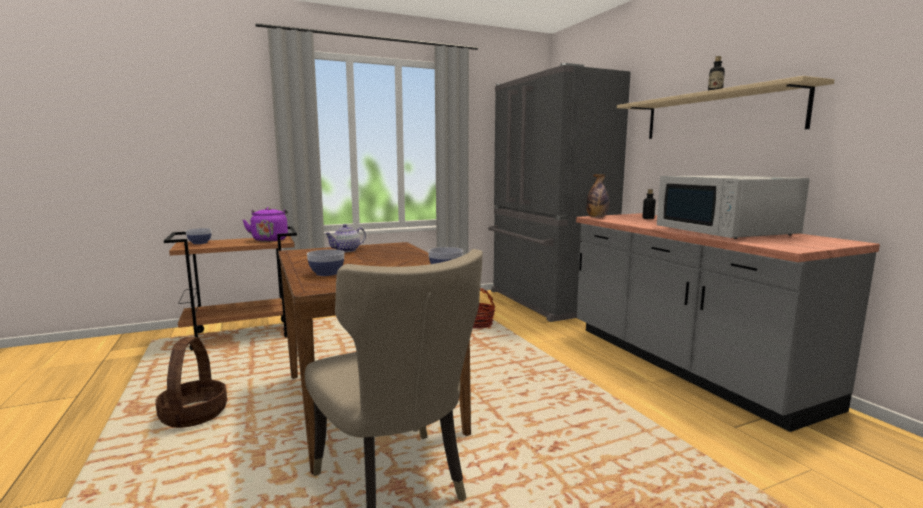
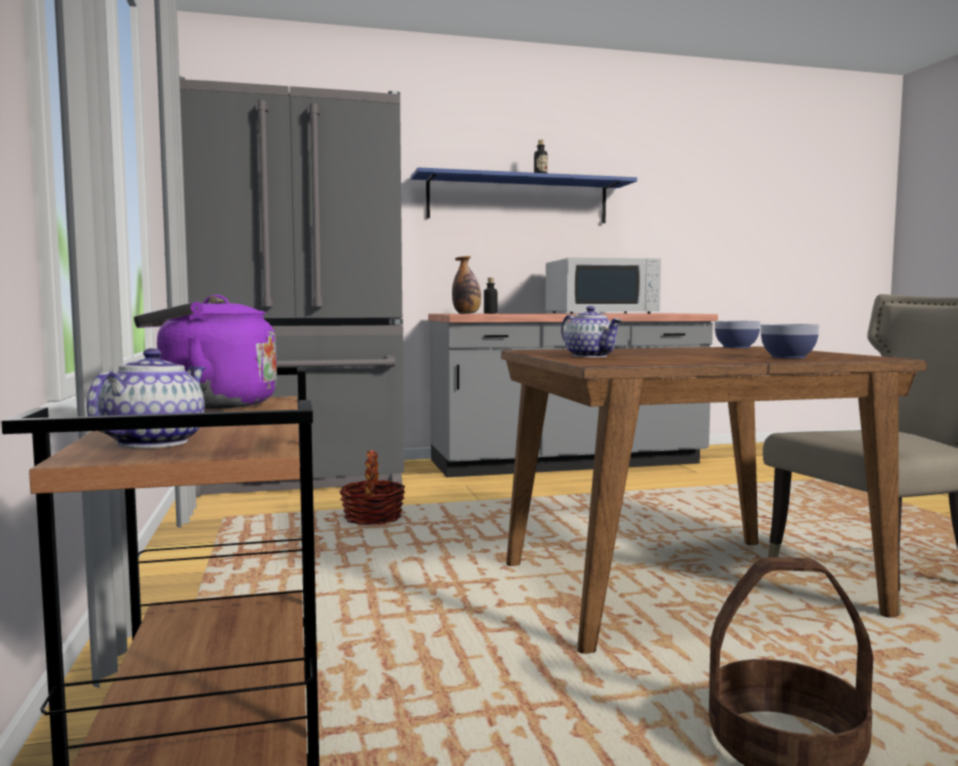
camera: 80 degrees left, 5 degrees down
bowl [186,228,212,244] -> teapot [87,348,206,448]
beige shelf [617,76,835,139] -> blue shelf [411,167,637,223]

